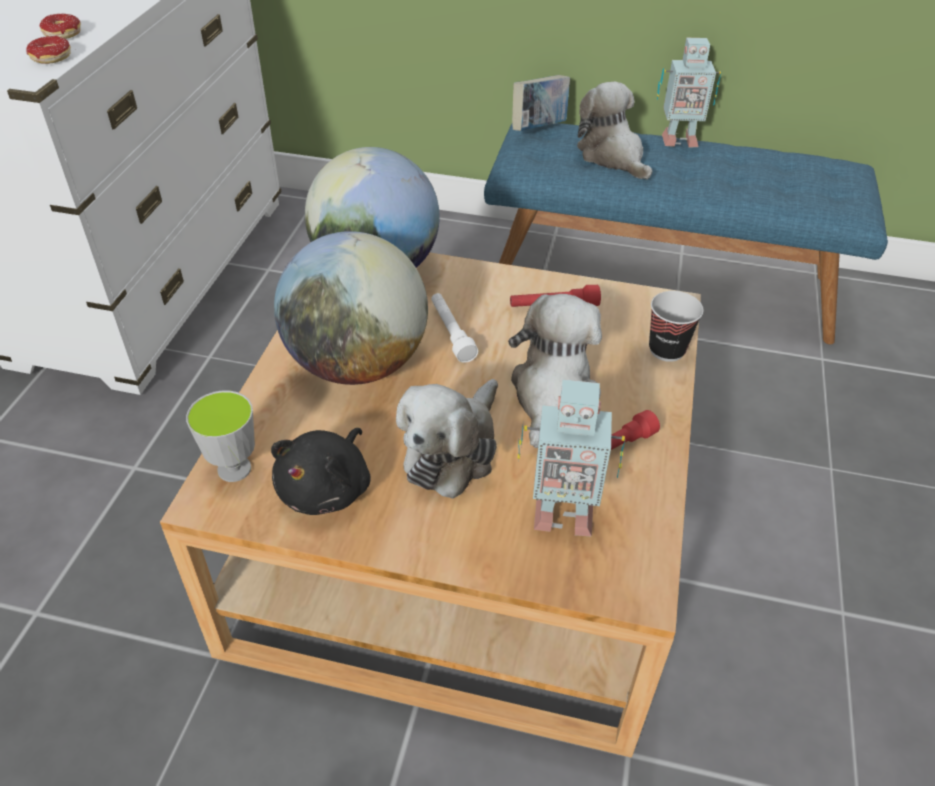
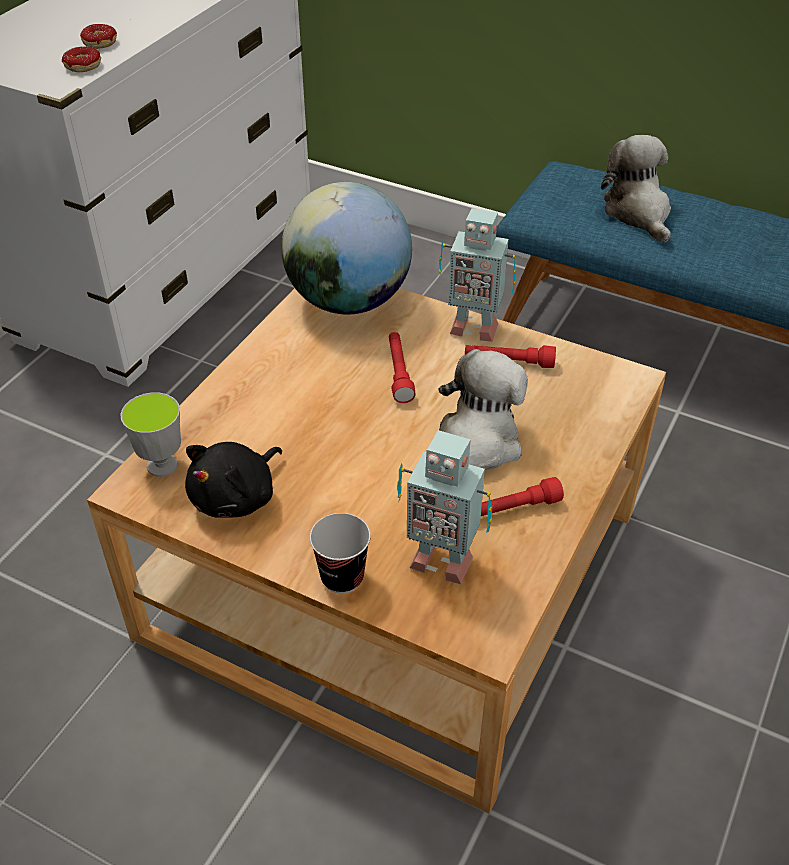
camera: 15 degrees right, 0 degrees up
globe [274,231,428,385] -> none
plush toy [396,379,498,499] -> none
white flashlight [431,293,478,363] -> red flashlight [389,332,416,403]
book [512,75,570,131] -> none
cup [649,291,704,362] -> cup moved to [310,513,371,594]
toy robot [657,38,722,148] -> toy robot moved to [439,208,516,342]

